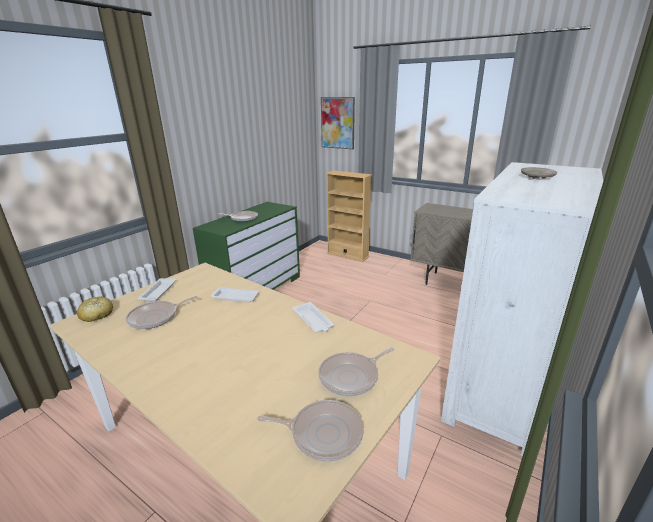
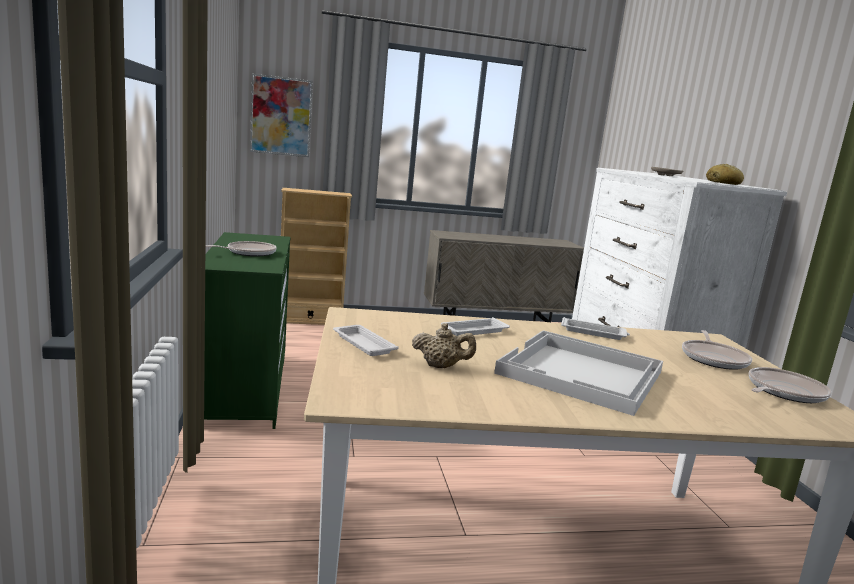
camera: 45 degrees left, 10 degrees down
bread [77,297,113,322] -> bread moved to [706,164,744,185]
frying pan [125,296,197,329] -> beige teapot [412,323,476,368]
none -> white tray [494,330,663,416]

